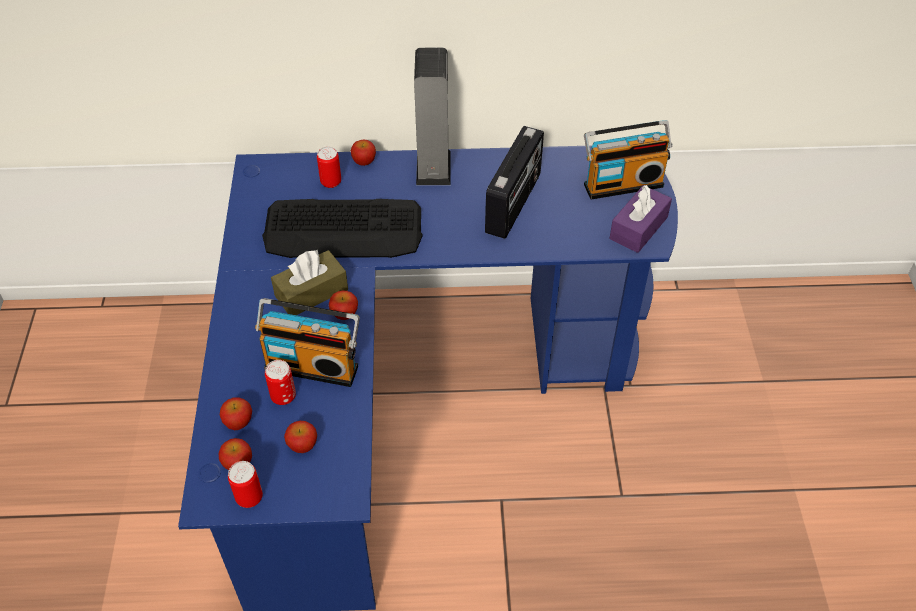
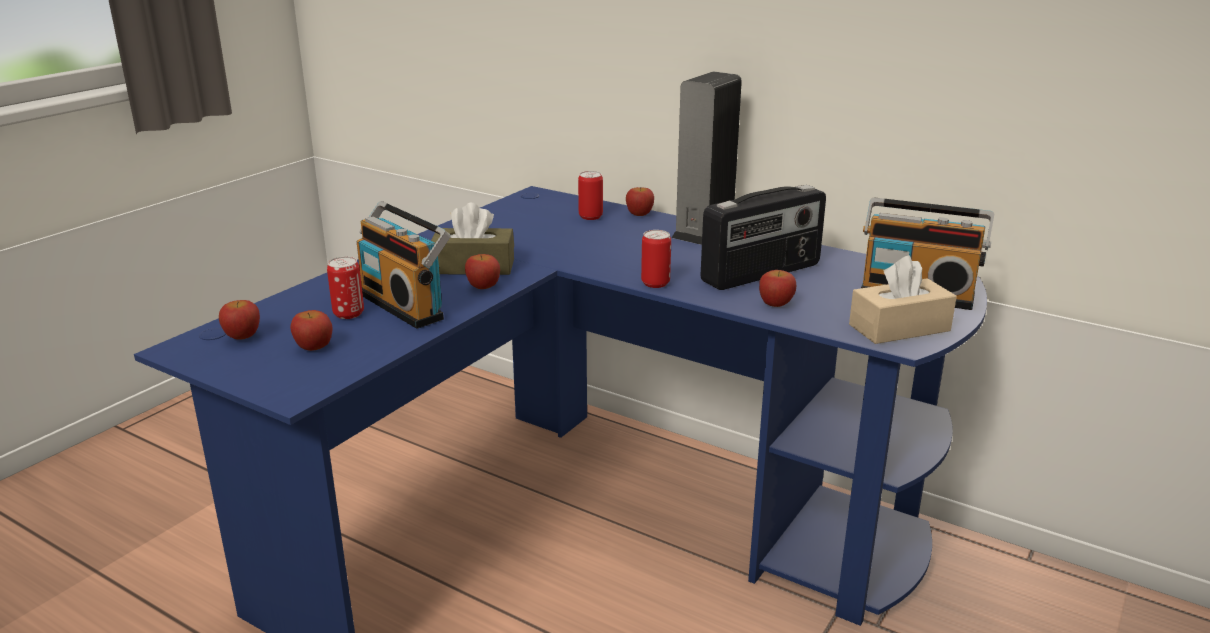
camera: 35 degrees right, 25 degrees down
apple [220,397,252,430] -> apple moved to [759,270,796,307]
can [228,461,263,508] -> can moved to [641,230,671,288]
keyboard [262,199,423,258] -> none
purple tissue box [609,185,672,253] -> beige tissue box [849,255,957,344]

